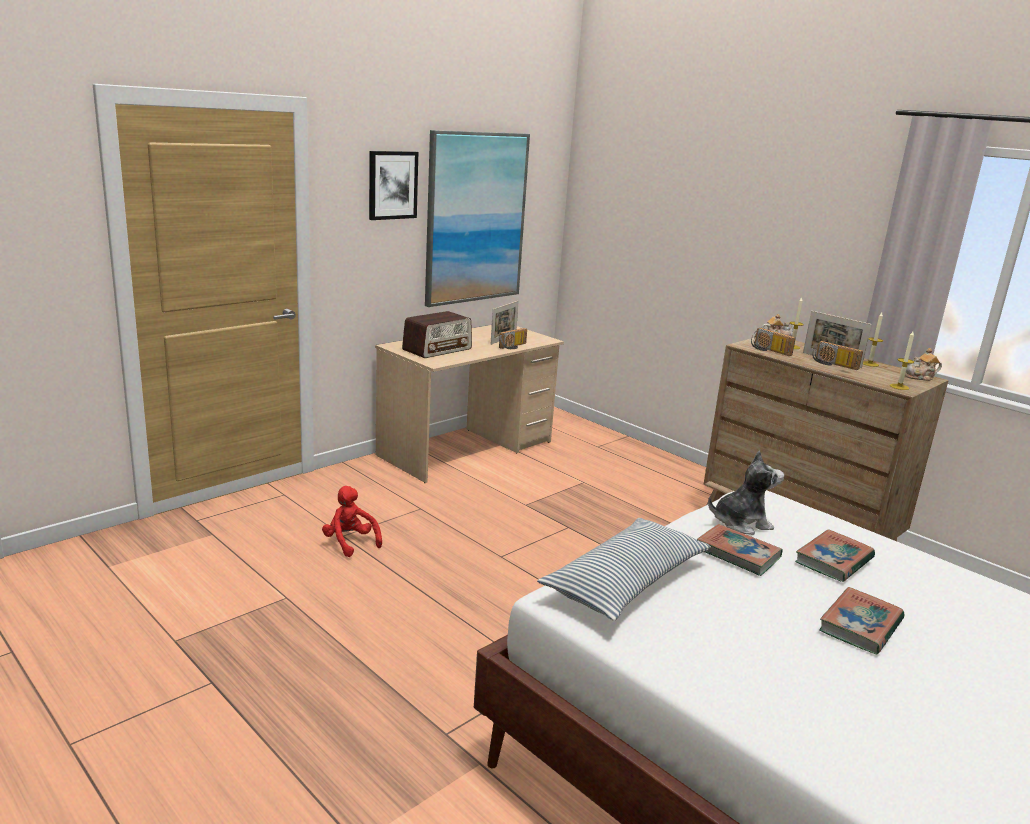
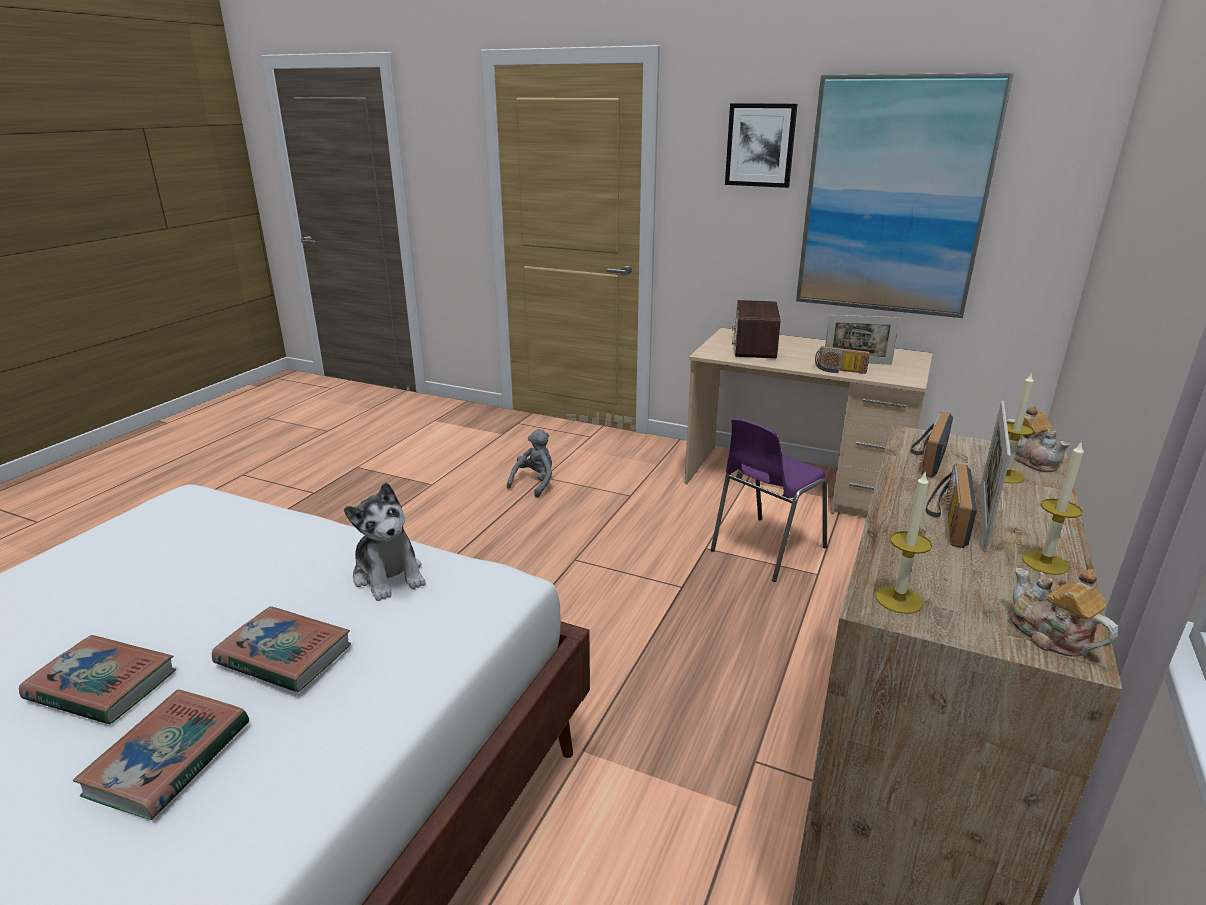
camera: 70 degrees right, 5 degrees up
red plush toy [322,486,382,557] -> grey plush toy [507,429,552,498]
radio [402,311,472,358] -> radio turned 75 degrees clockwise [732,300,781,359]
pillow [537,518,711,621] -> none
book [697,524,783,576] -> book moved to [72,689,249,820]
none -> purple chair [711,418,827,582]

